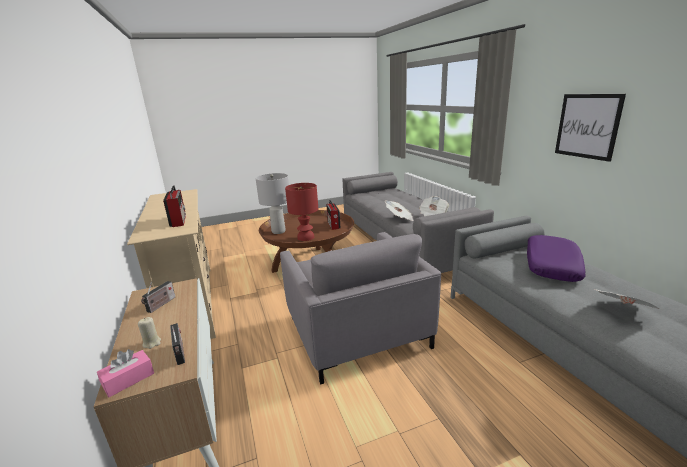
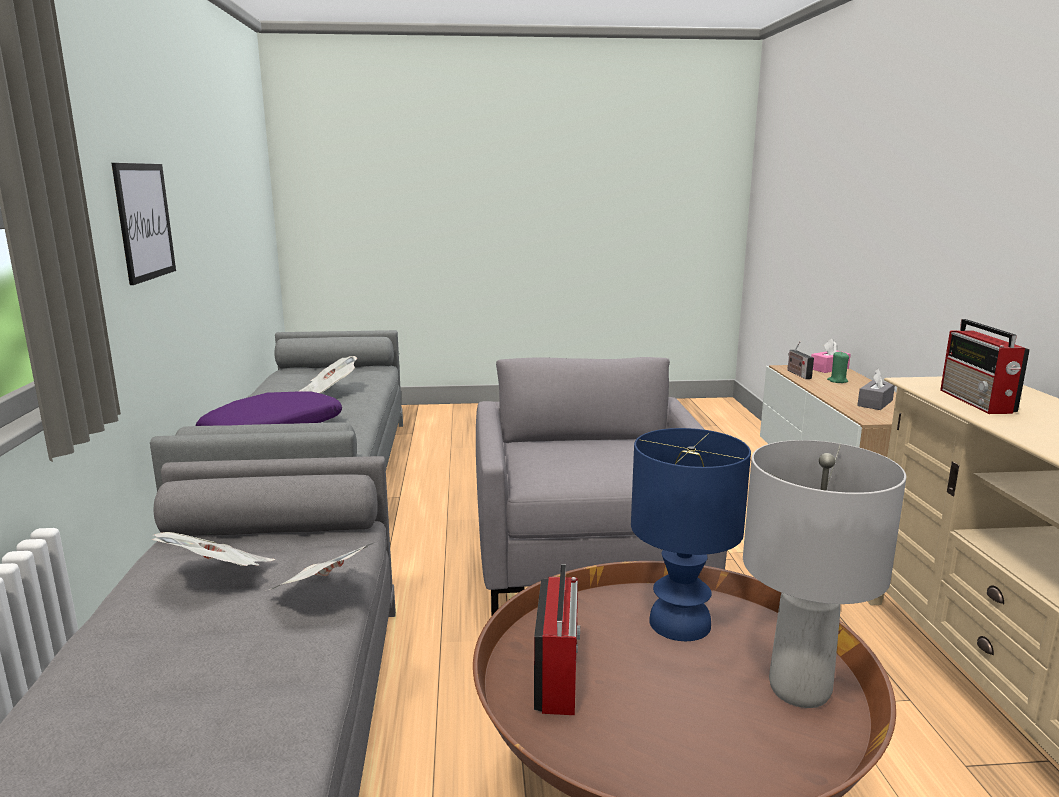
camera: 165 degrees left, 5 degrees down
beige candle [138,317,161,349] -> green candle [827,351,849,383]
radio [141,281,175,313] -> grey tissue box [857,369,895,410]
red table lamp [285,183,318,241] -> blue table lamp [631,428,751,641]

